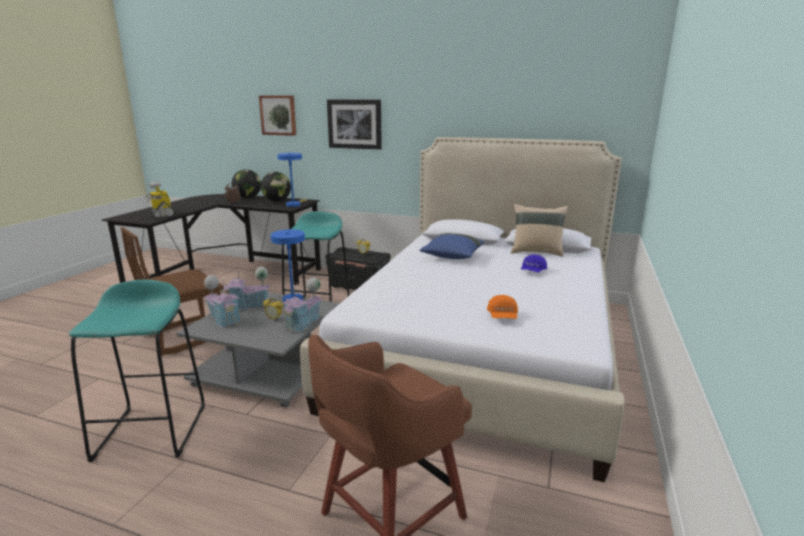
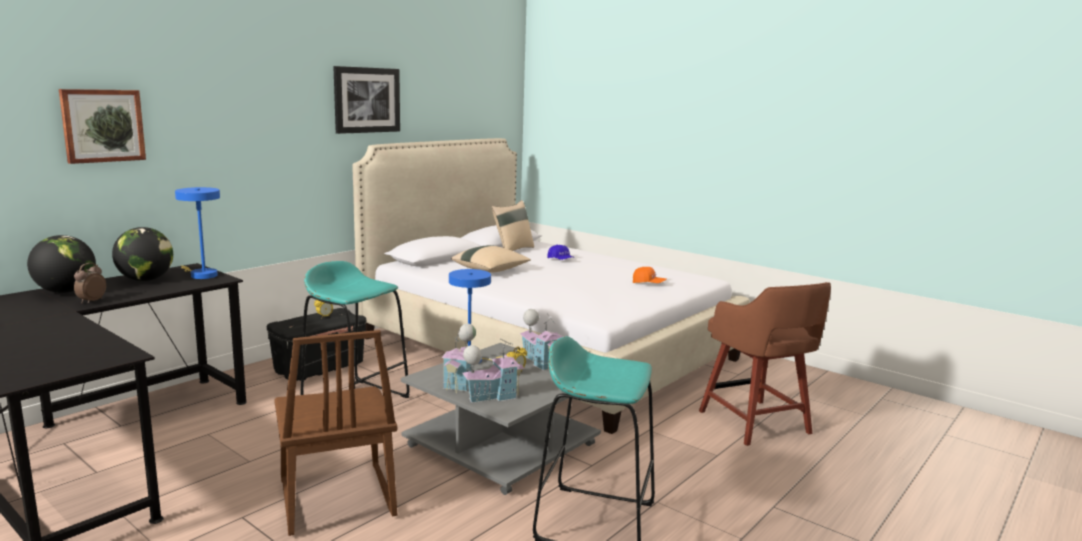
camera: 70 degrees left, 5 degrees down
toy robot [145,182,174,218] -> none
picture [327,100,382,150] -> picture moved to [333,66,400,134]
blue pillow [419,233,484,259] -> beige pillow [451,245,531,272]

